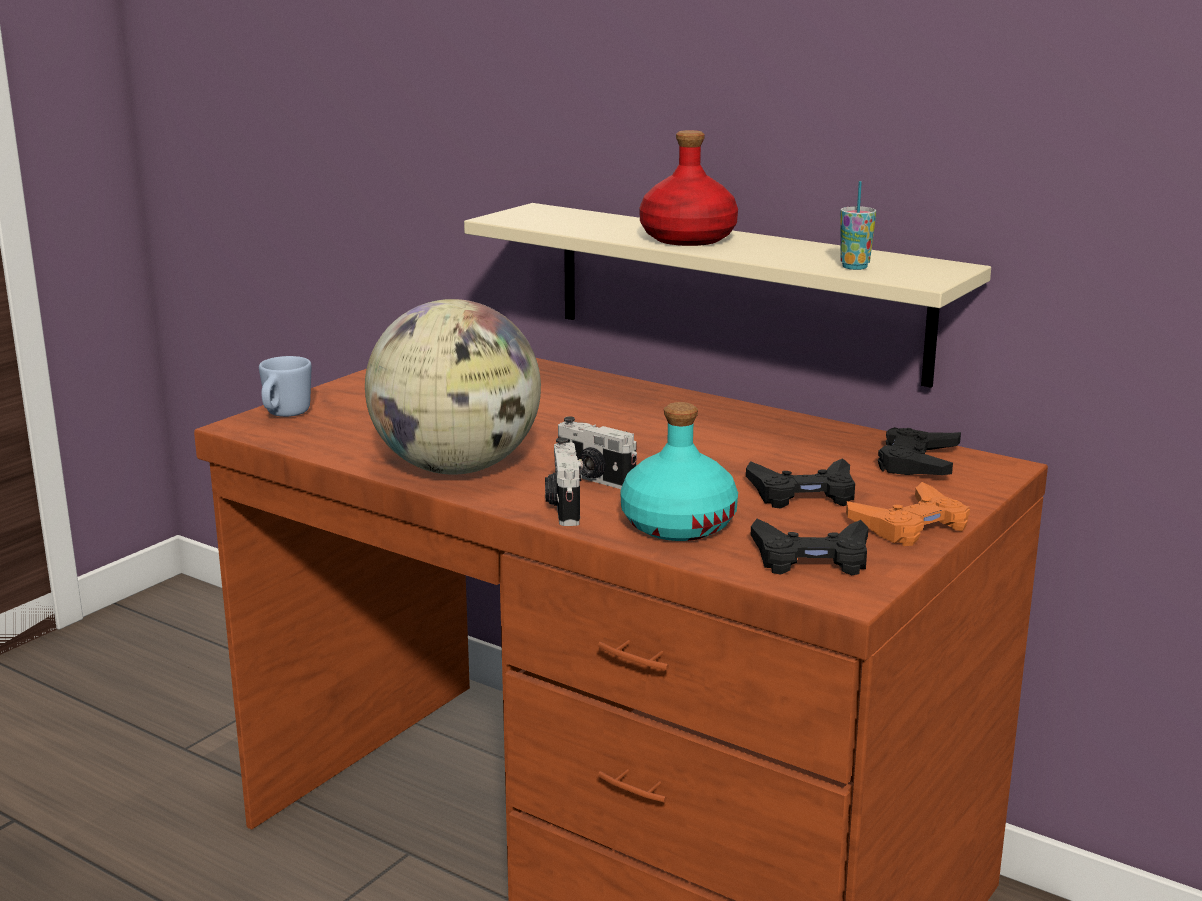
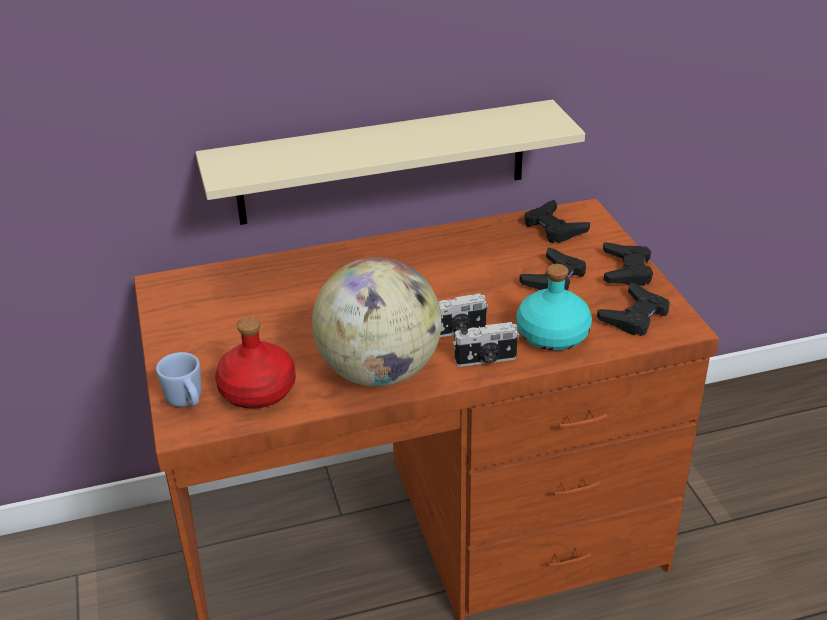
camera: 50 degrees left, 15 degrees up
camera [545,438,583,526] -> camera turned 45 degrees counterclockwise [453,322,520,367]
red bottle [639,130,738,246] -> red bottle moved to [215,317,296,409]
cup [840,181,876,270] -> none
orange game controller [846,482,970,546] -> black game controller [603,242,653,286]

